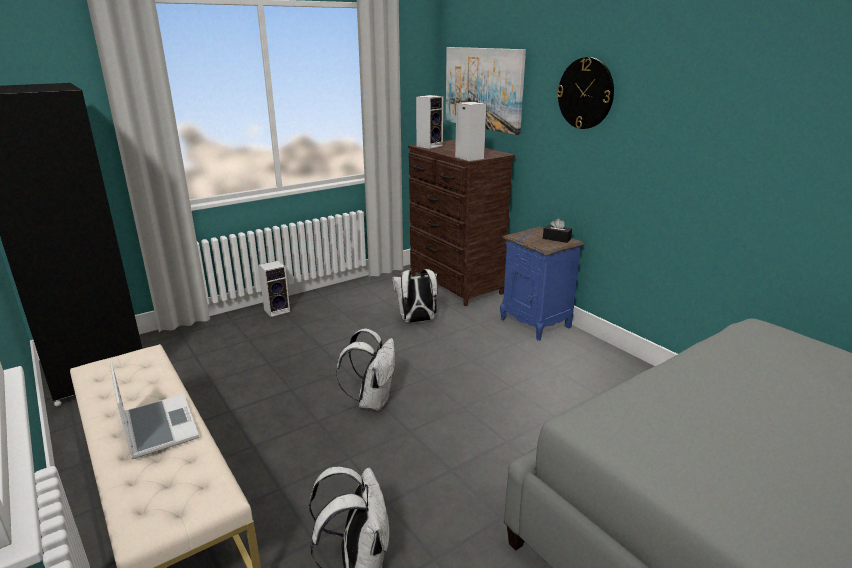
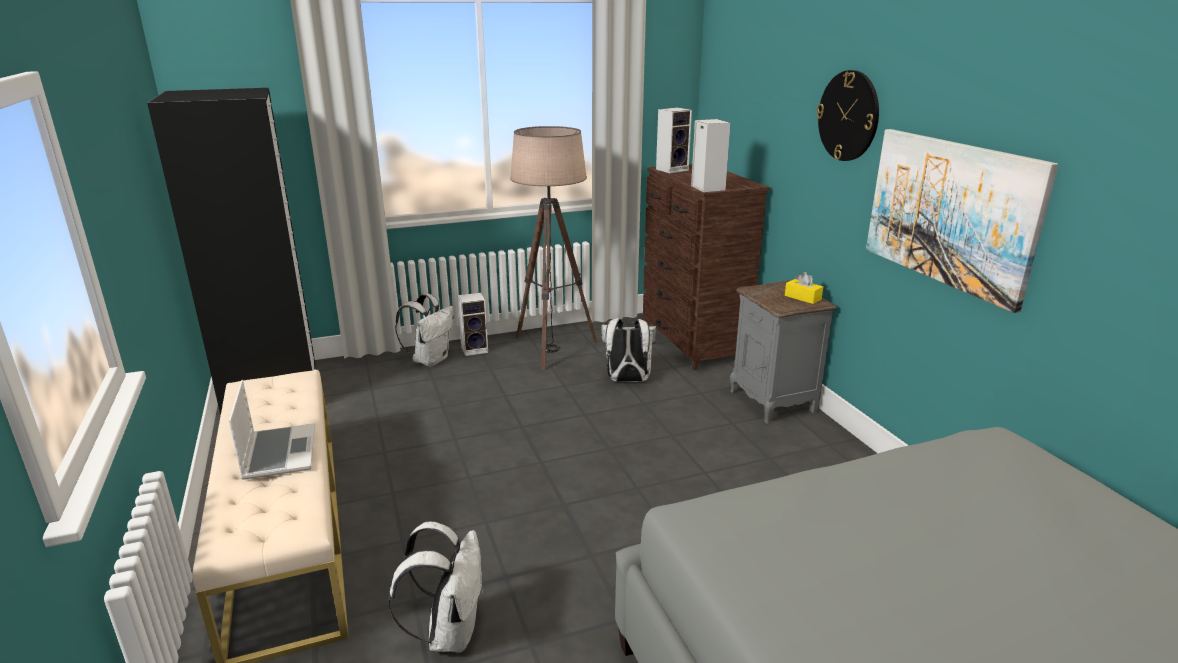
camera: 15 degrees right, 0 degrees up
white backpack [336,329,395,411] -> white backpack moved to [395,294,453,367]
picture [446,47,526,135] -> picture moved to [866,129,1058,313]
blue nightstand [500,227,584,341] -> grey nightstand [730,280,836,424]
black tissue box [543,218,572,243] -> yellow tissue box [785,272,823,304]
none -> floor lamp [510,126,597,370]

